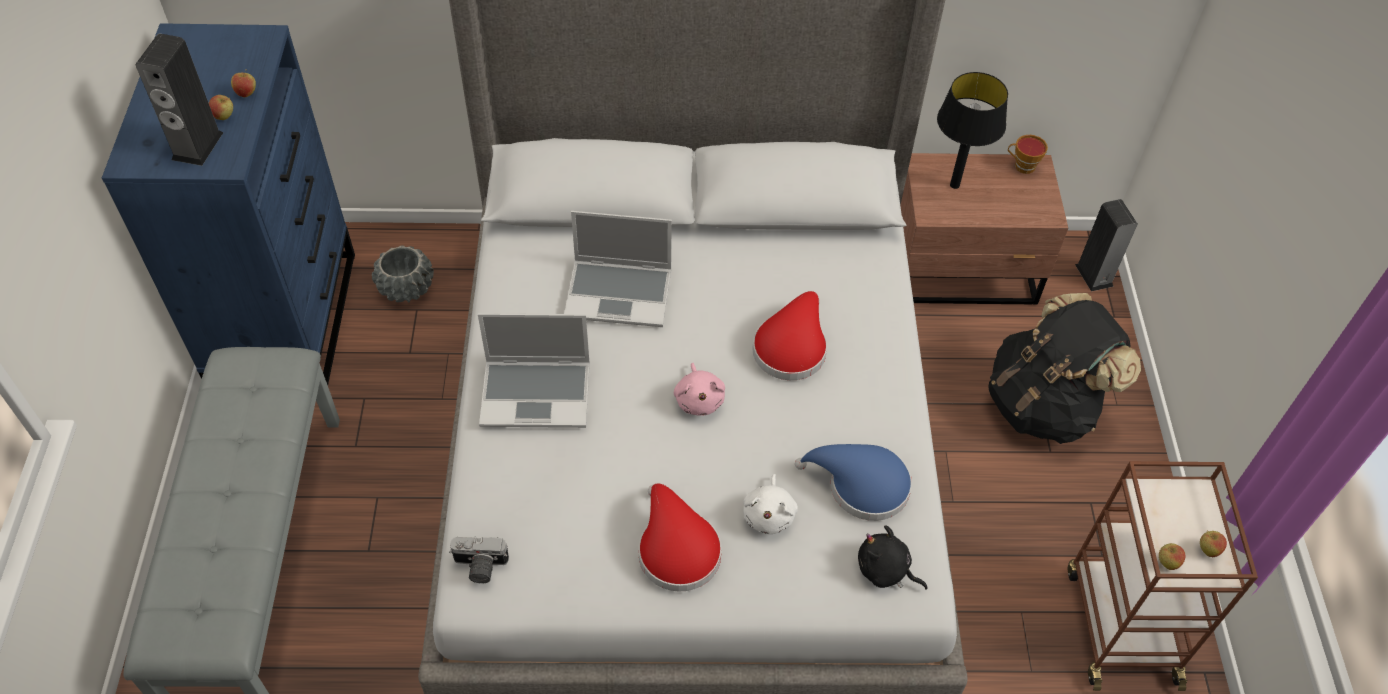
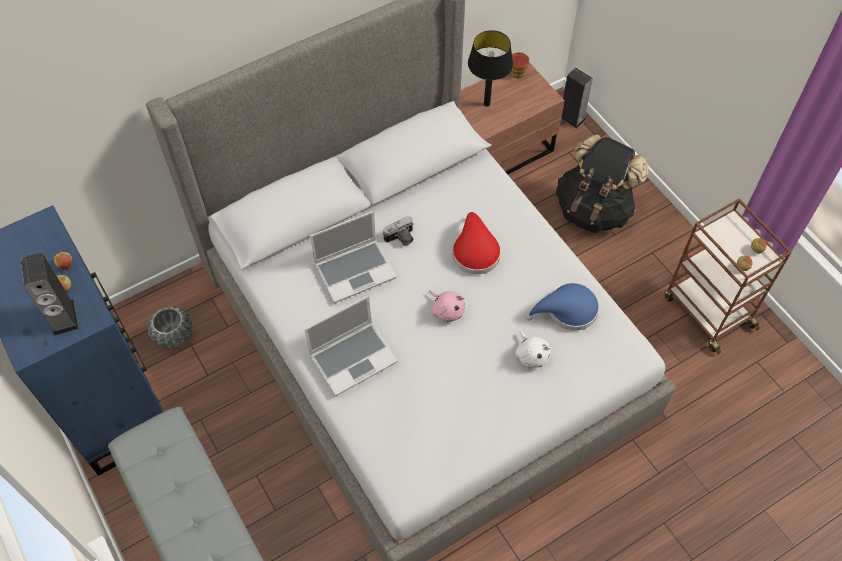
camera: 30 degrees left, 5 degrees up
camera [449,537,509,584] -> camera moved to [383,216,414,245]
red hat [638,483,722,592] -> none
black plush toy [858,525,928,589] -> none

